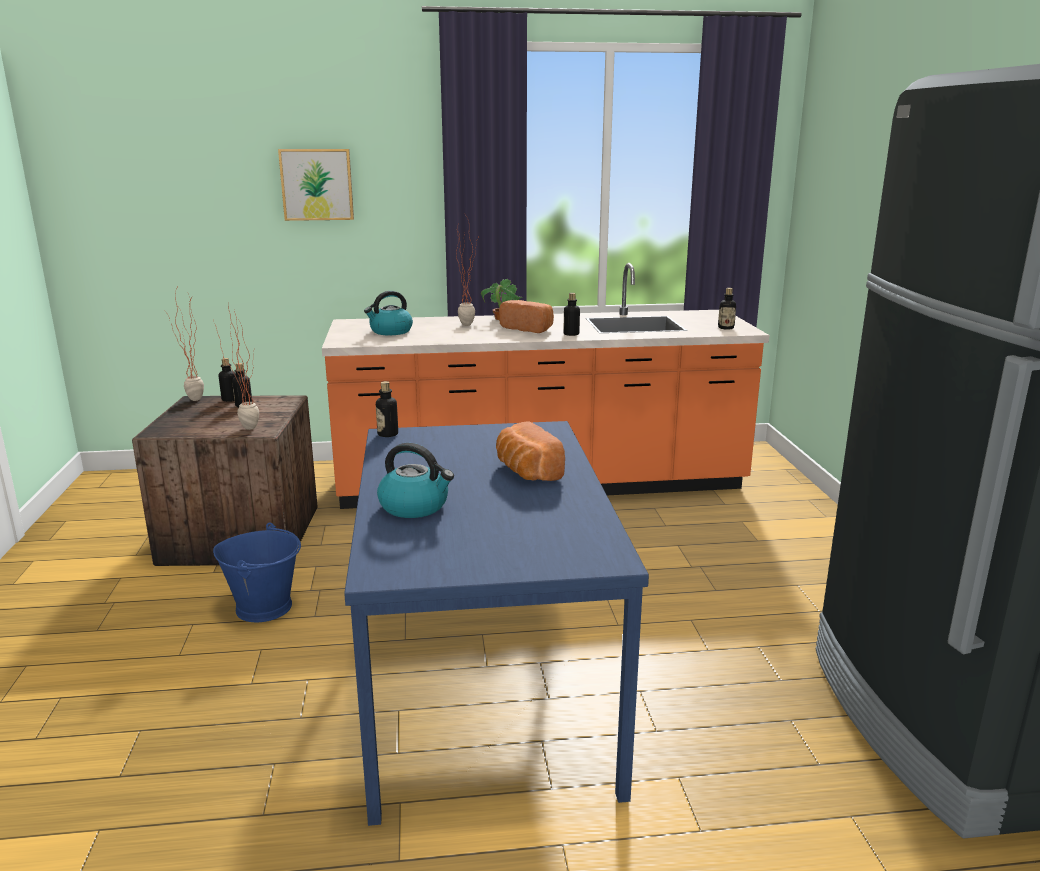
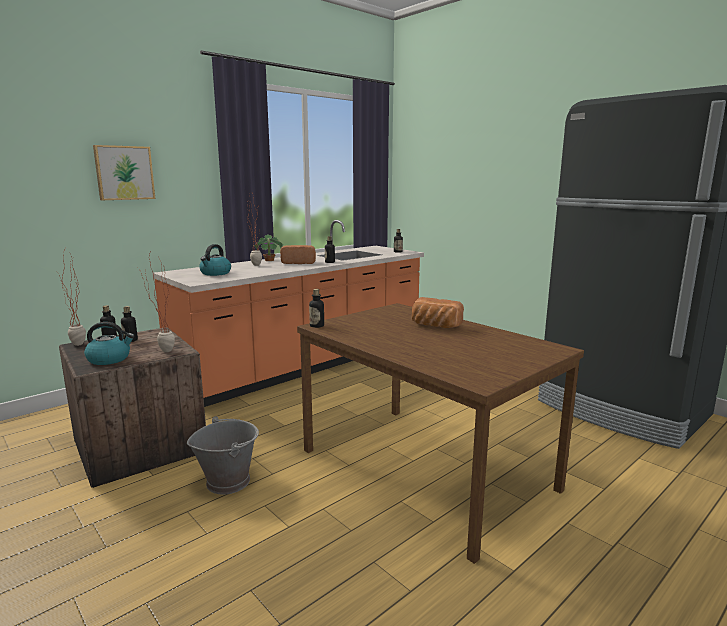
camera: 35 degrees left, 5 degrees down
blue bucket [213,523,301,622] -> grey bucket [187,416,259,495]
blue dining table [344,421,649,826] -> brown dining table [297,303,584,564]
kettle [377,443,454,518] -> kettle moved to [84,322,135,365]

